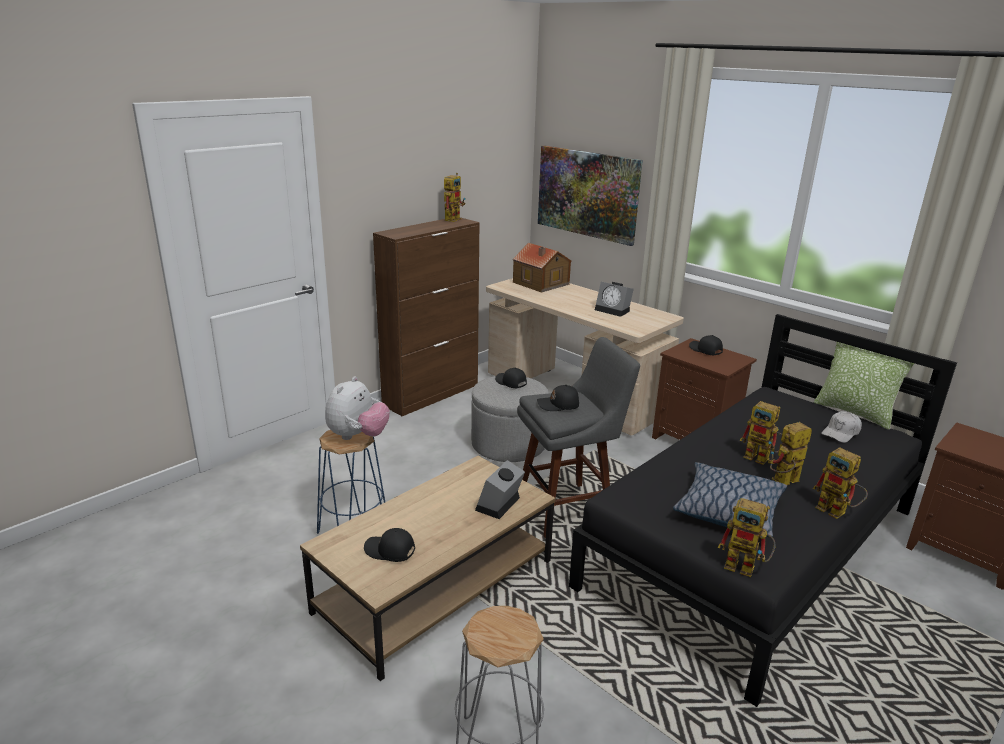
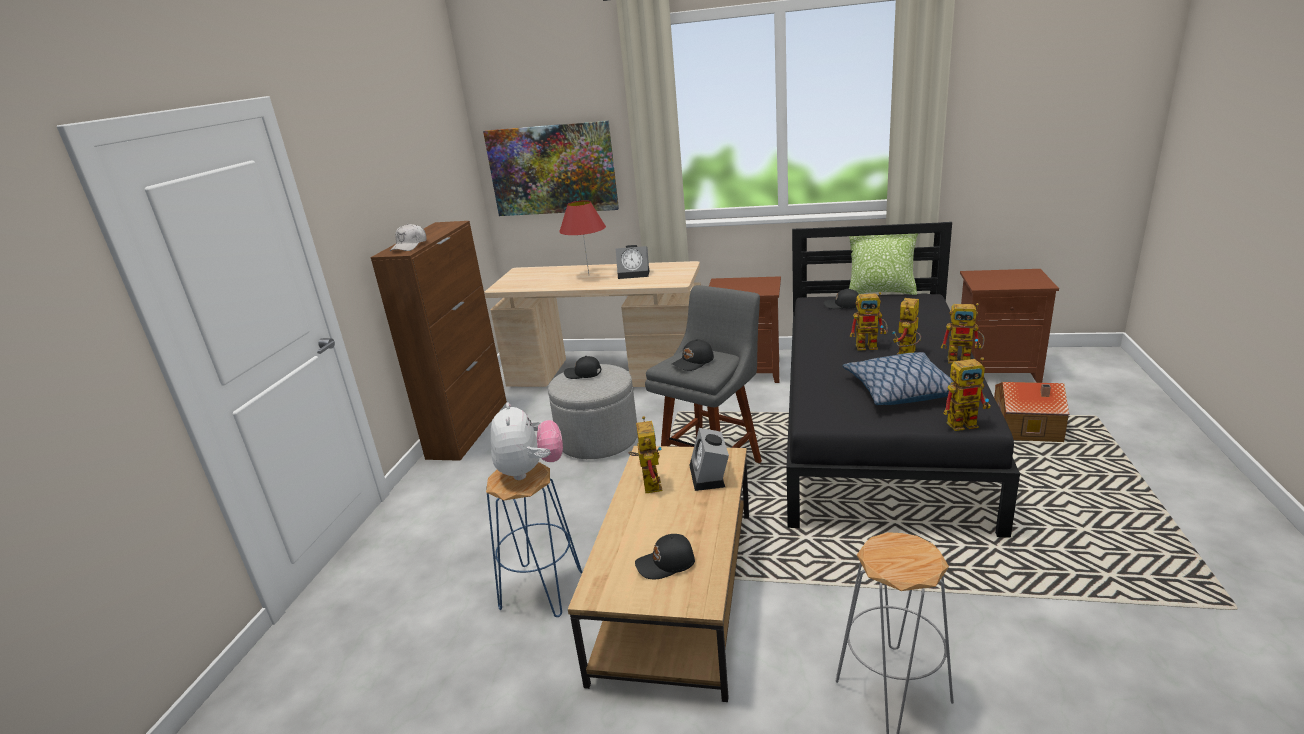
camera: 30 degrees left, 0 degrees up
toy robot [444,173,466,222] -> toy robot moved to [629,416,662,493]
toy house [513,243,571,293] -> toy house moved to [994,382,1069,442]
black cap [689,335,723,355] -> black cap moved to [824,288,859,309]
white cap [821,411,862,443] -> white cap moved to [390,224,427,251]
none -> red table lamp [559,200,606,274]

